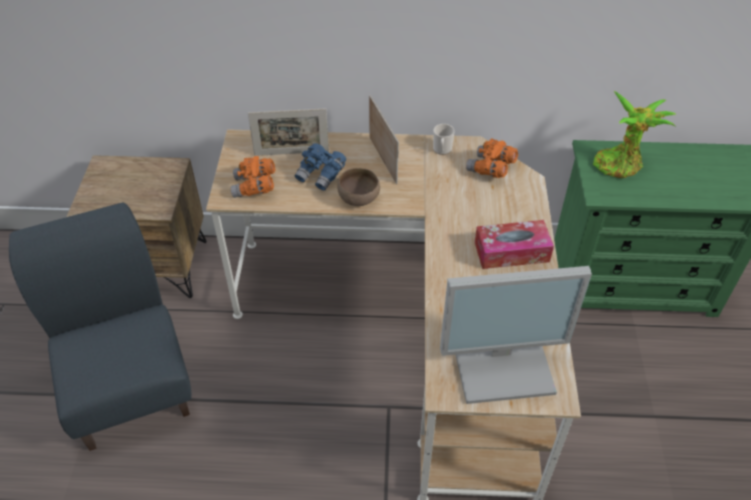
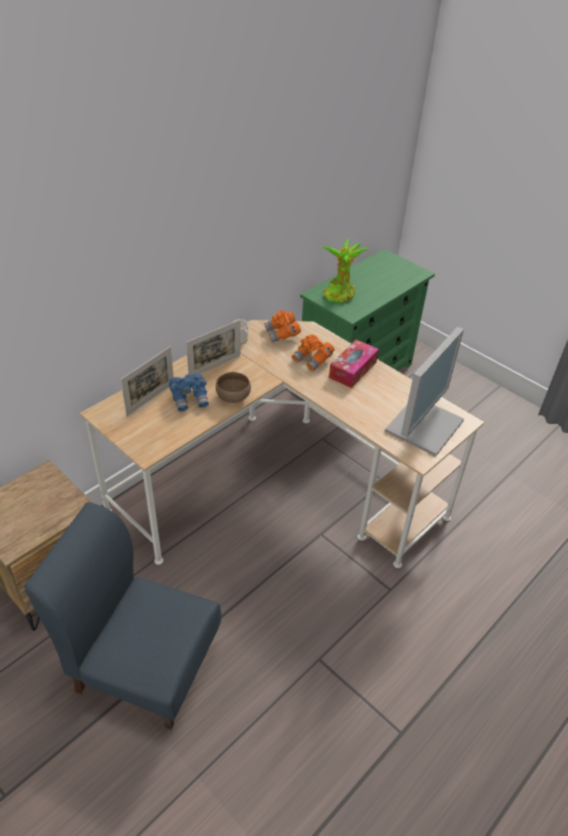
camera: 50 degrees left, 5 degrees down
orange binoculars [231,156,276,198] -> orange binoculars moved to [292,334,334,371]
picture frame [369,95,399,184] -> picture frame turned 120 degrees clockwise [186,320,240,375]

